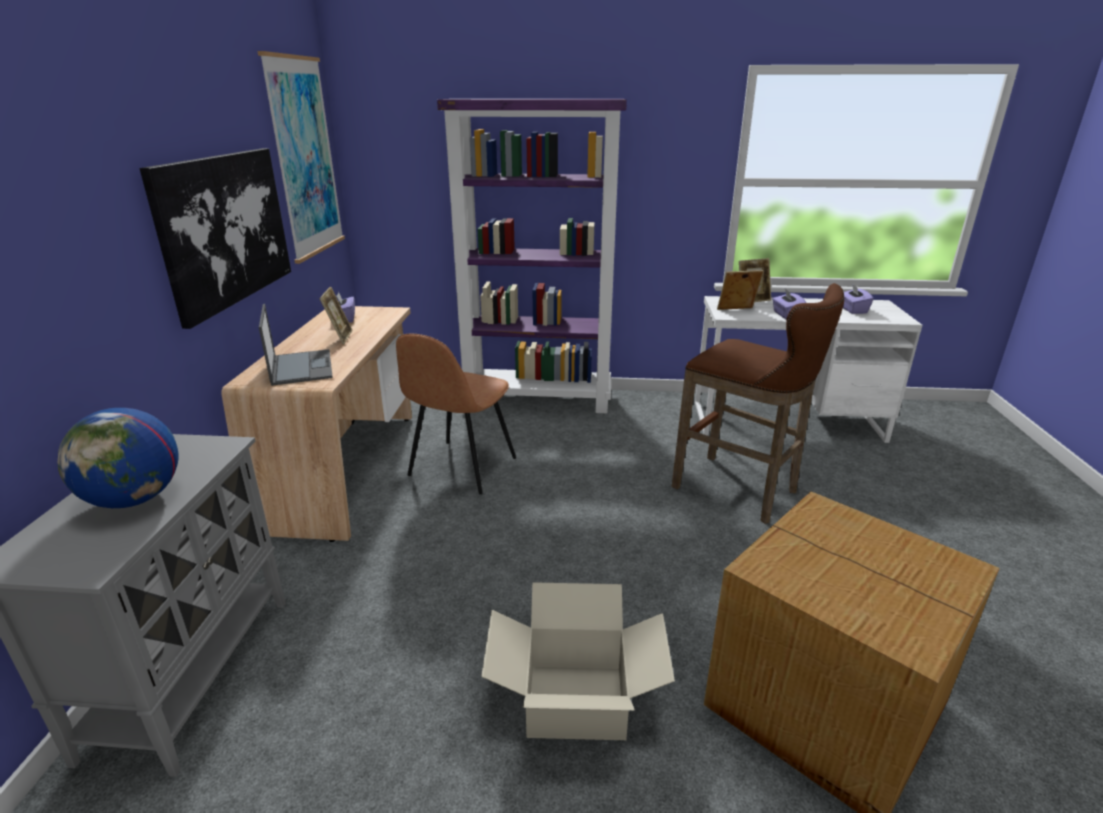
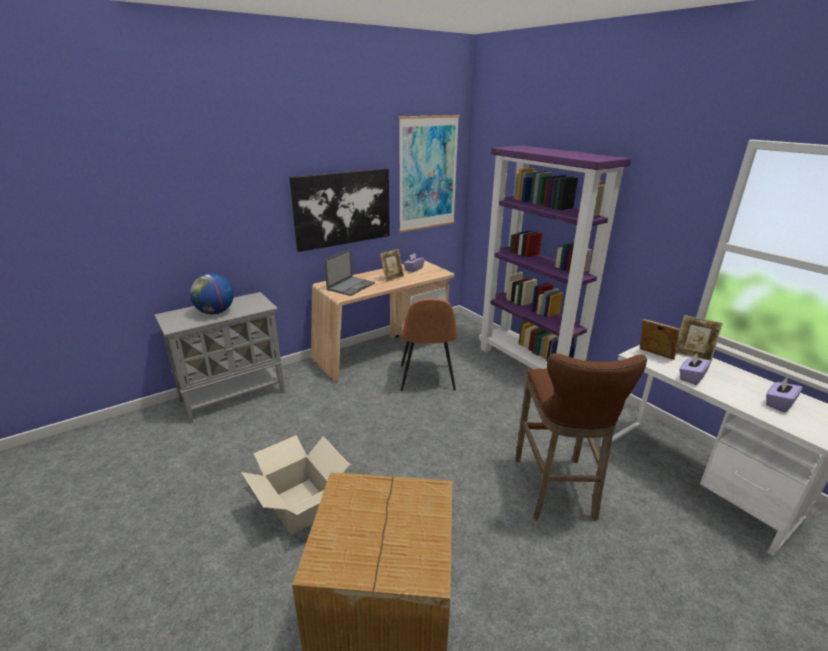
camera: 50 degrees right, 0 degrees up
brown chair [396,334,516,494] -> brown chair turned 75 degrees counterclockwise [401,298,457,391]

